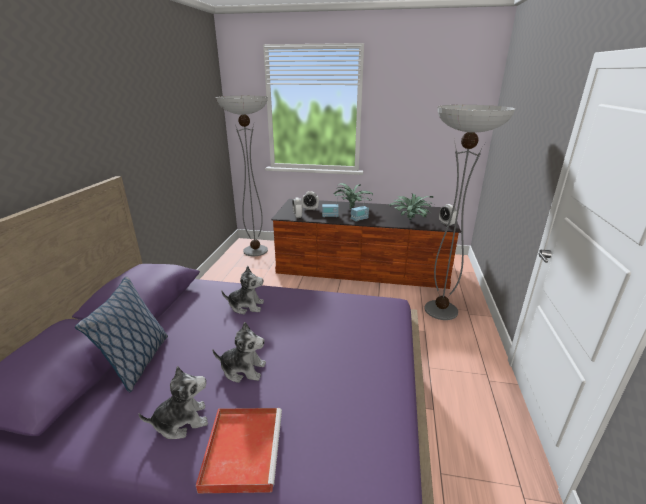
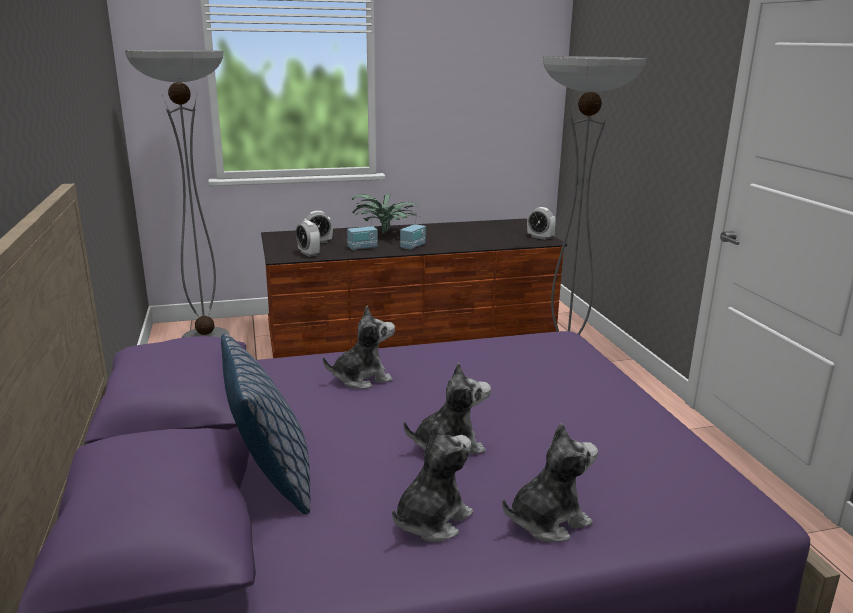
camera: 25 degrees left, 5 degrees down
red tray [196,408,282,493] -> plush toy [502,423,598,542]
potted plant [389,193,433,220] -> none

